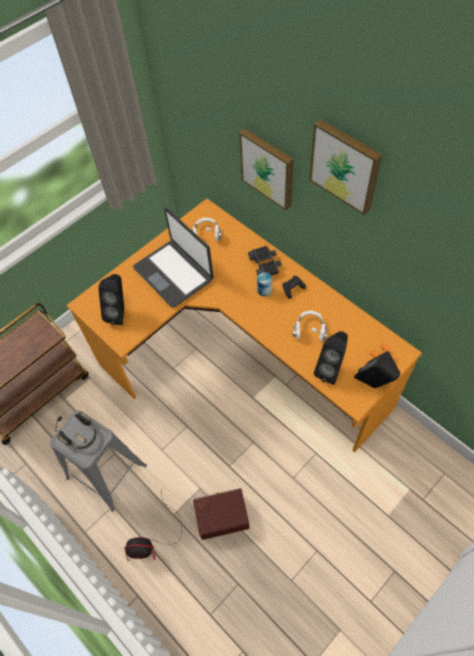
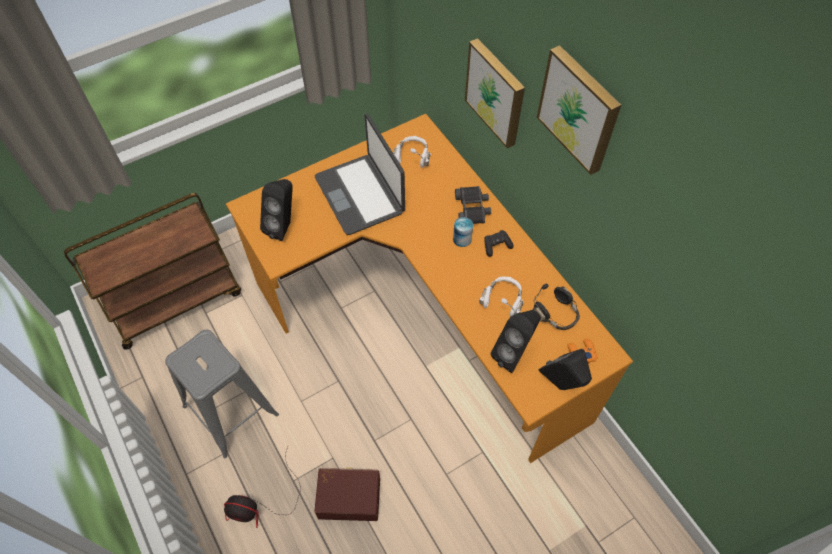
camera: 10 degrees right, 0 degrees up
black headphones [55,412,96,449] -> black headphones moved to [533,284,580,330]

